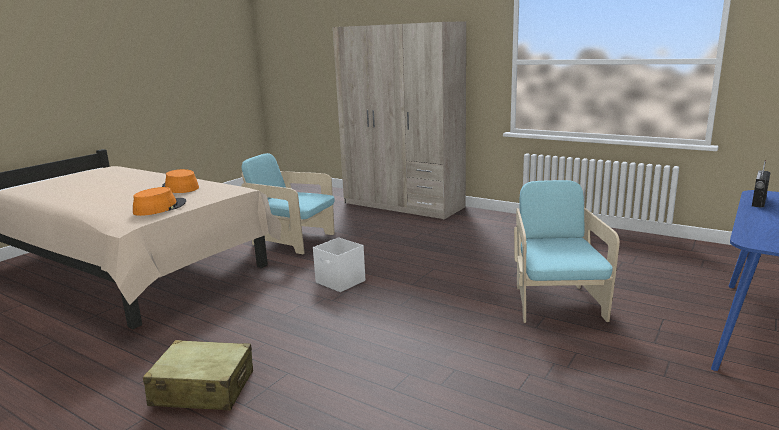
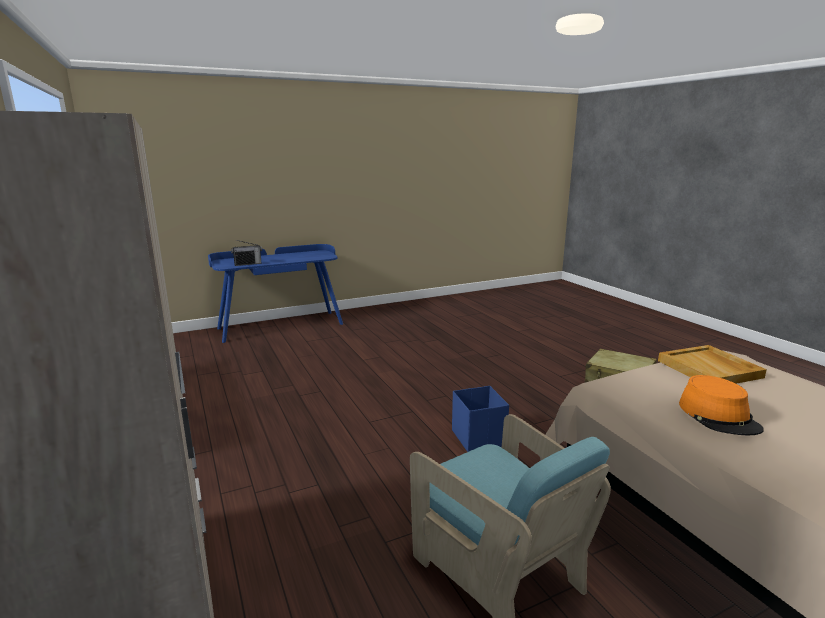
camera: 150 degrees left, 0 degrees up
orange hat [133,187,186,216] -> beige tray [658,345,767,384]
white storage box [313,238,365,292] -> blue storage box [452,386,509,452]
turquoise armchair [514,180,620,323] -> none

